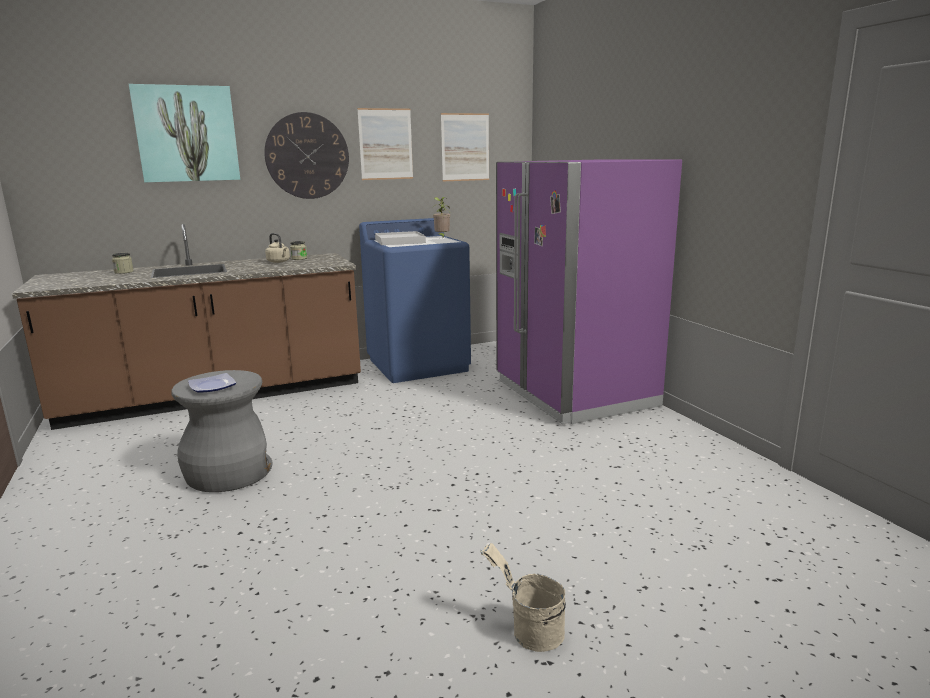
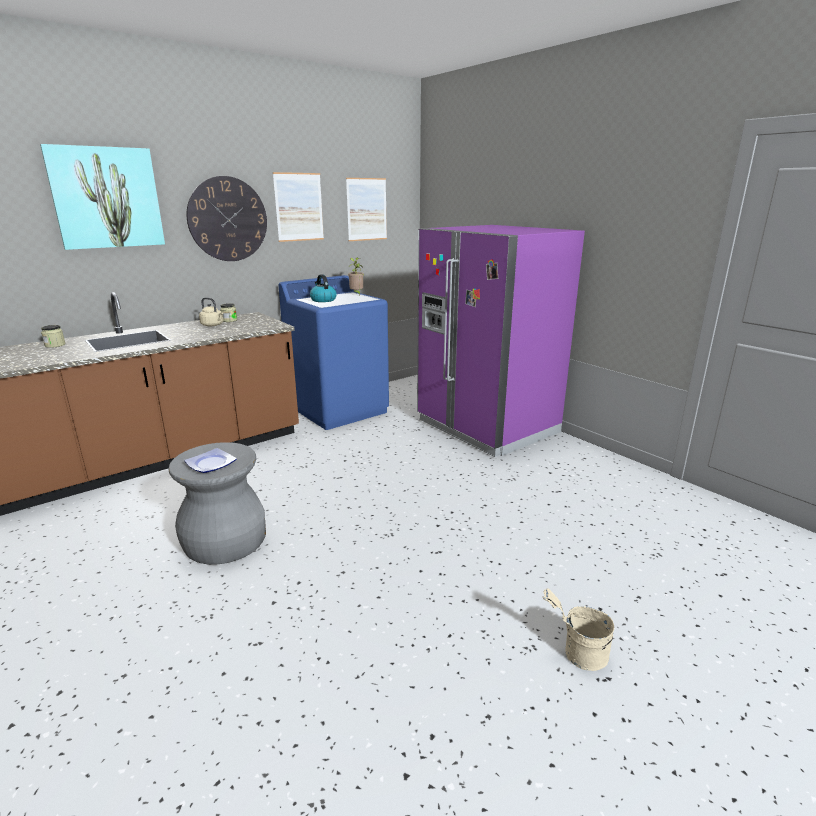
camera: 15 degrees left, 5 degrees up
white tray [375,231,426,245] -> kettle [310,274,337,302]

